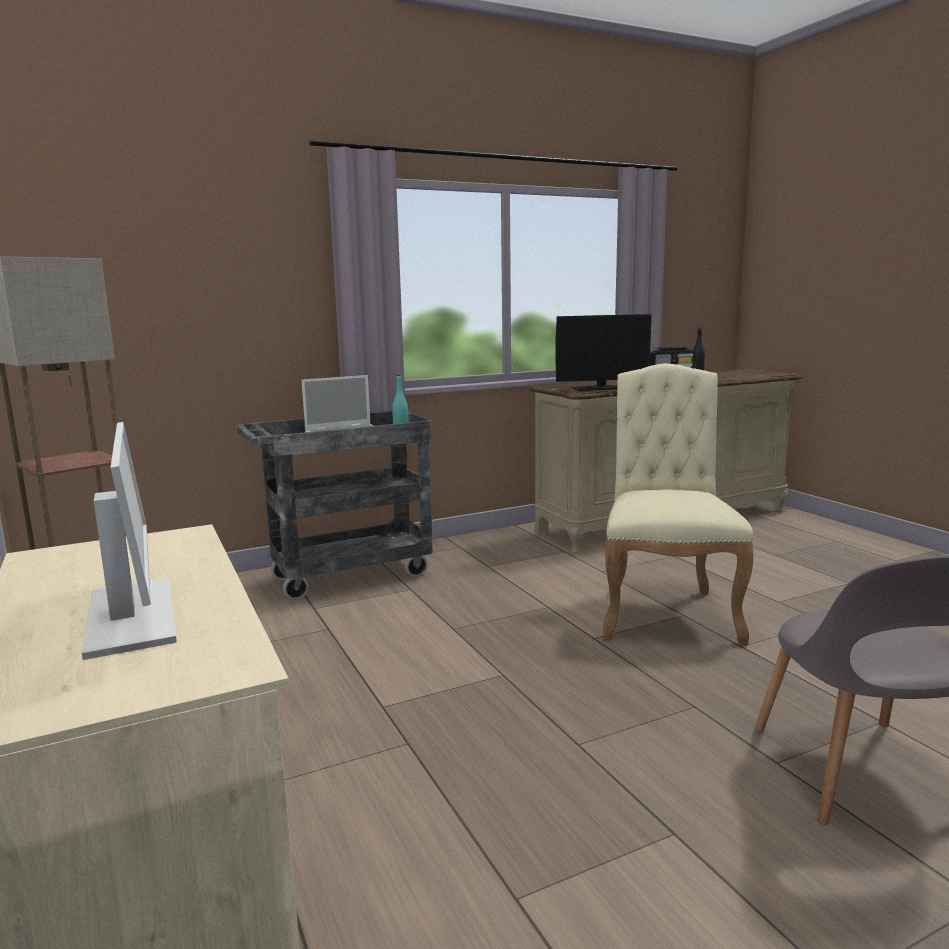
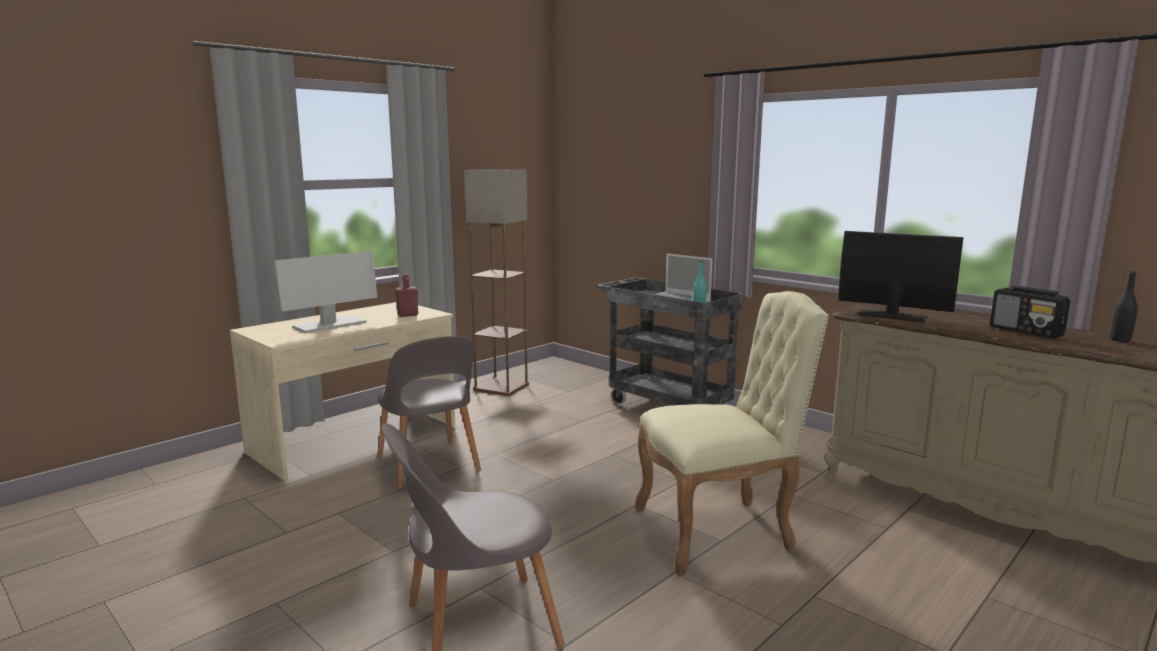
camera: 70 degrees right, 0 degrees up
monitor [555,314,652,391] -> monitor turned 150 degrees clockwise [838,231,963,322]
none -> grey chair [377,336,481,489]
none -> red bottle [395,274,418,317]

